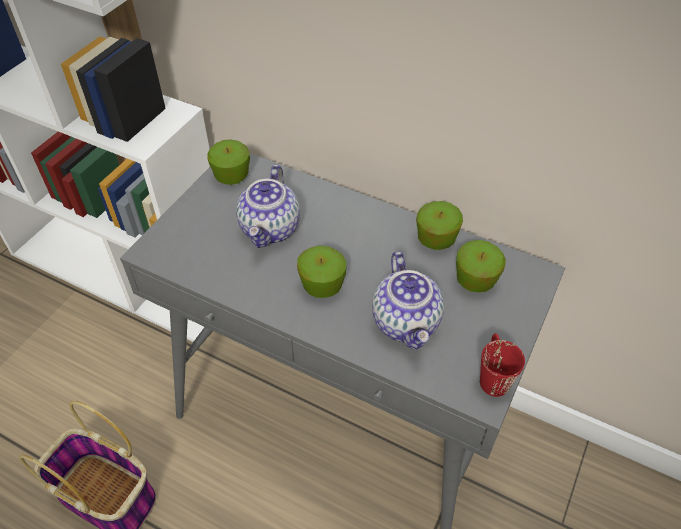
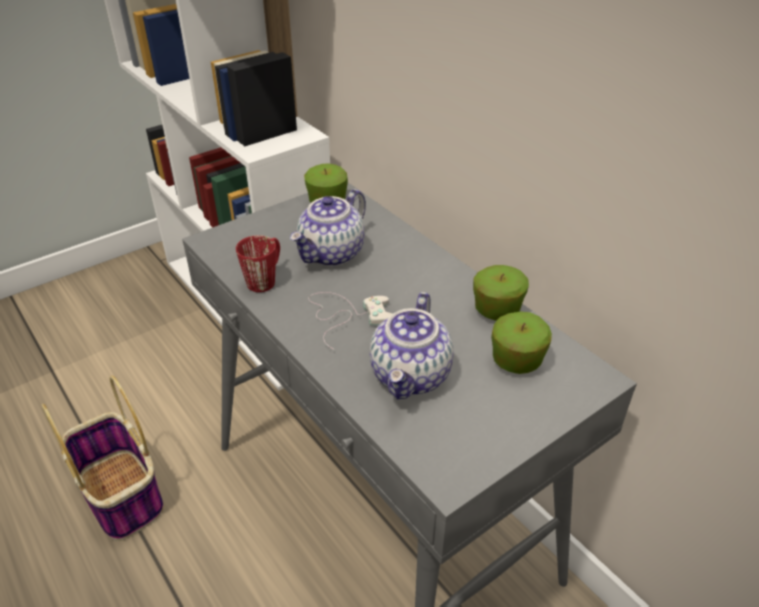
camera: 25 degrees right, 10 degrees down
apple [297,246,346,298] -> white game controller [308,292,392,350]
red mug [480,333,525,397] -> red mug moved to [236,235,280,292]

